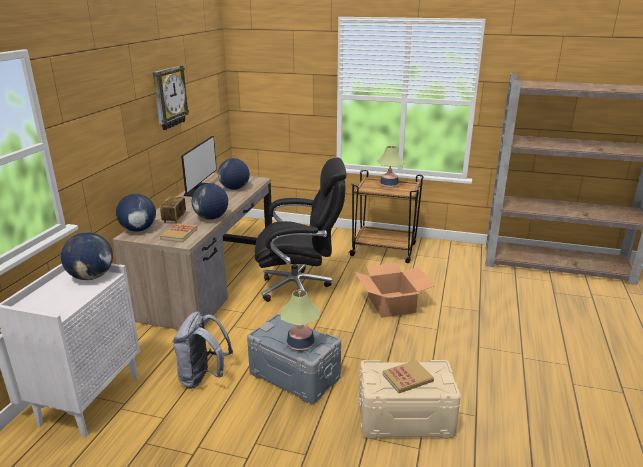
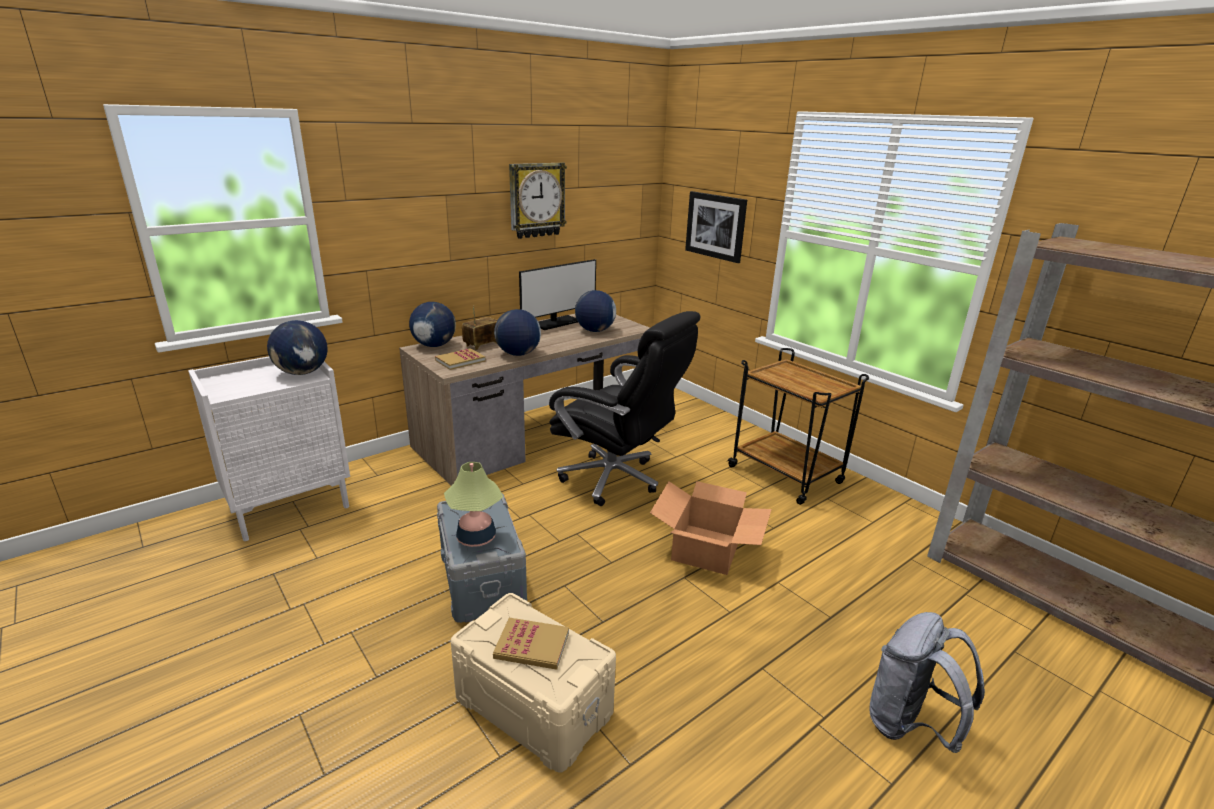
camera: 35 degrees right, 0 degrees up
grey backpack [172,311,233,389] -> grey backpack moved to [870,612,985,753]
table lamp [377,145,405,188] -> none
none -> picture [685,191,747,263]

